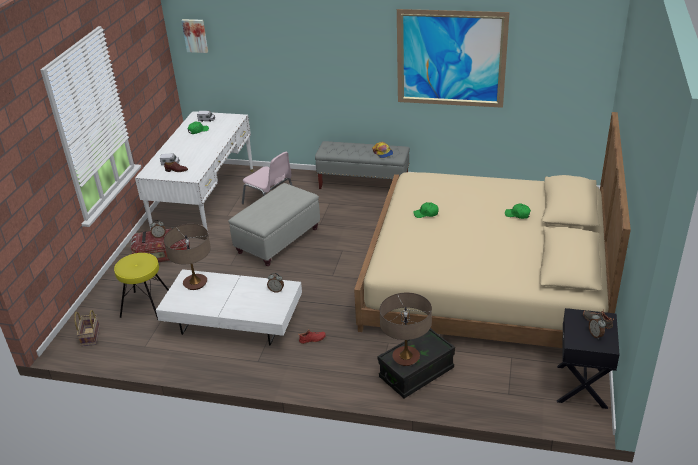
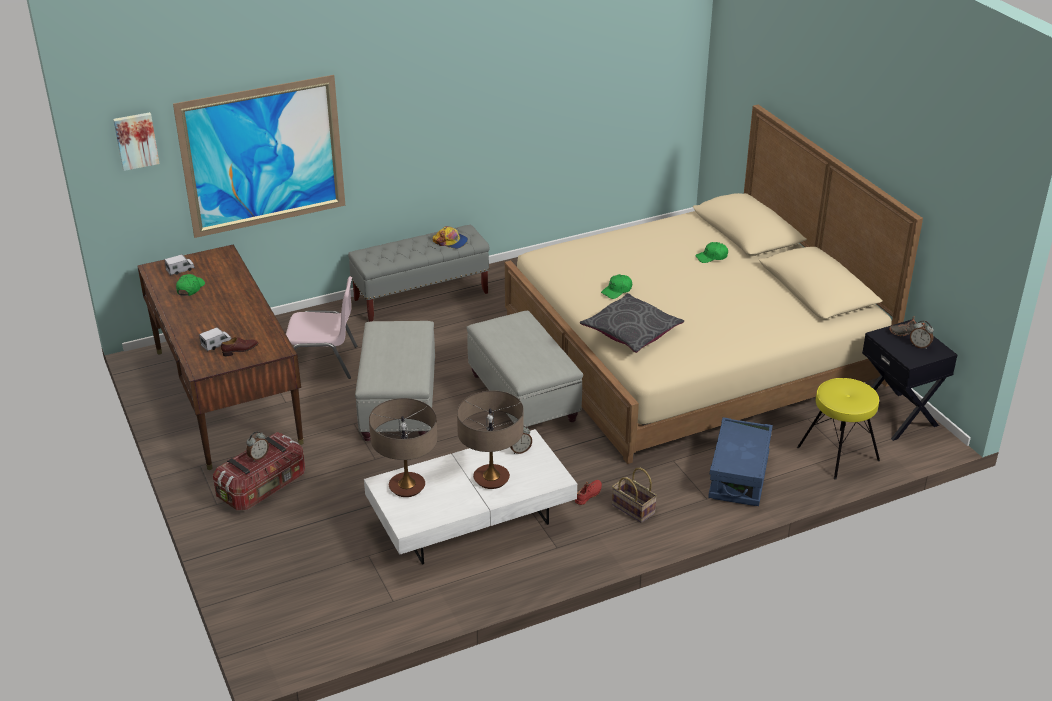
camera: 40 degrees left, 0 degrees up
basket [74,310,100,347] -> basket moved to [612,468,657,523]
yellow stool [114,253,169,320] -> yellow stool moved to [797,378,880,480]
white desk [135,111,253,231] -> brown desk [137,244,304,470]
black storage box [378,328,455,398] -> blue storage box [708,417,773,506]
table lamp [380,293,432,366] -> table lamp moved to [457,390,524,489]
picture [397,9,510,108] -> picture moved to [173,75,345,238]
none -> grey ottoman [466,311,583,427]
none -> grey pillow [580,293,684,353]

